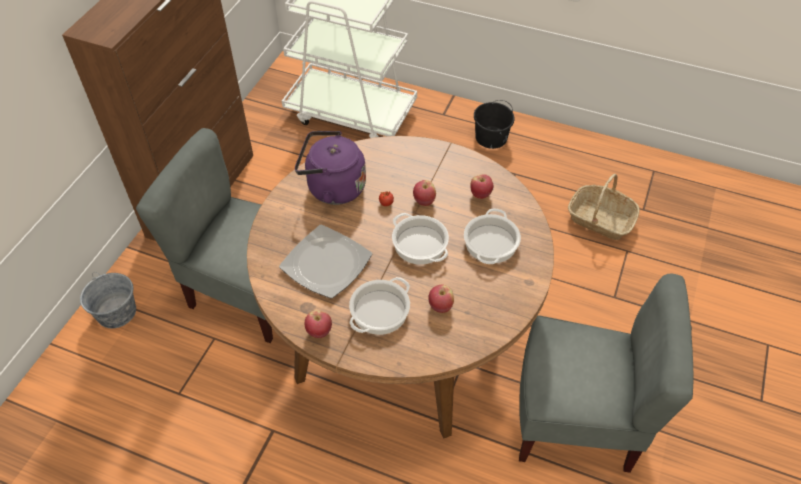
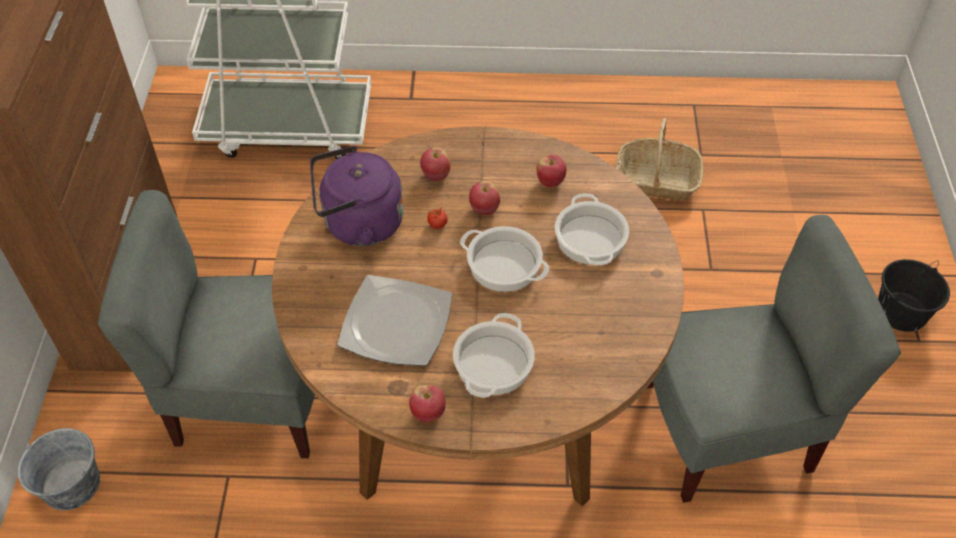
camera: 20 degrees left, 0 degrees up
apple [428,284,454,313] -> apple moved to [420,147,451,181]
black bucket [474,100,514,149] -> black bucket moved to [878,259,950,332]

